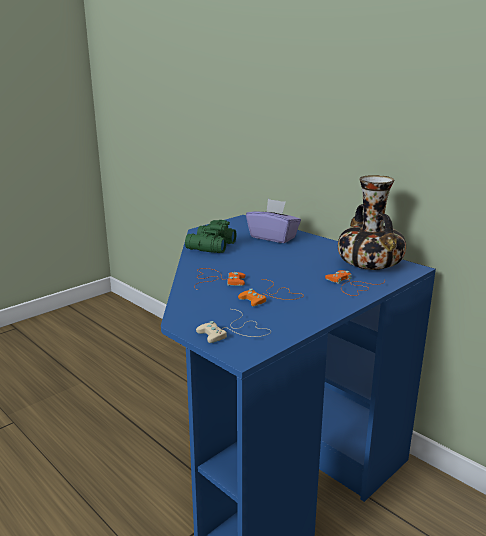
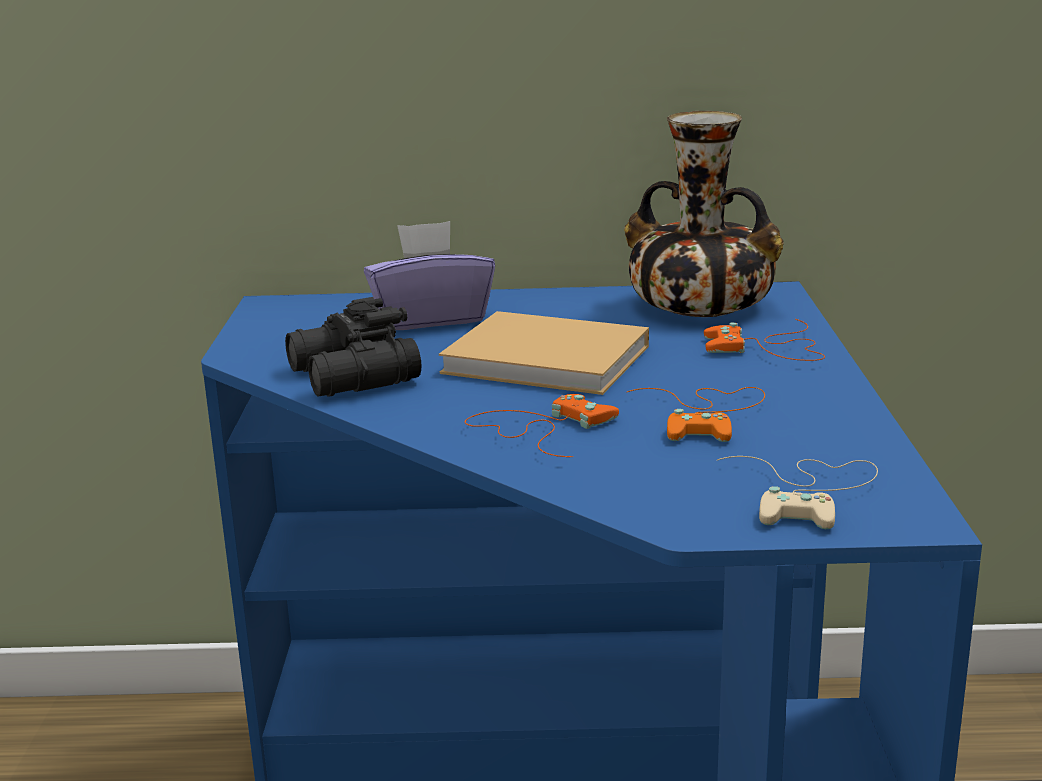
camera: 45 degrees left, 0 degrees up
green binoculars [185,220,236,253] -> black binoculars [285,297,422,397]
none -> beige book [439,311,649,395]

